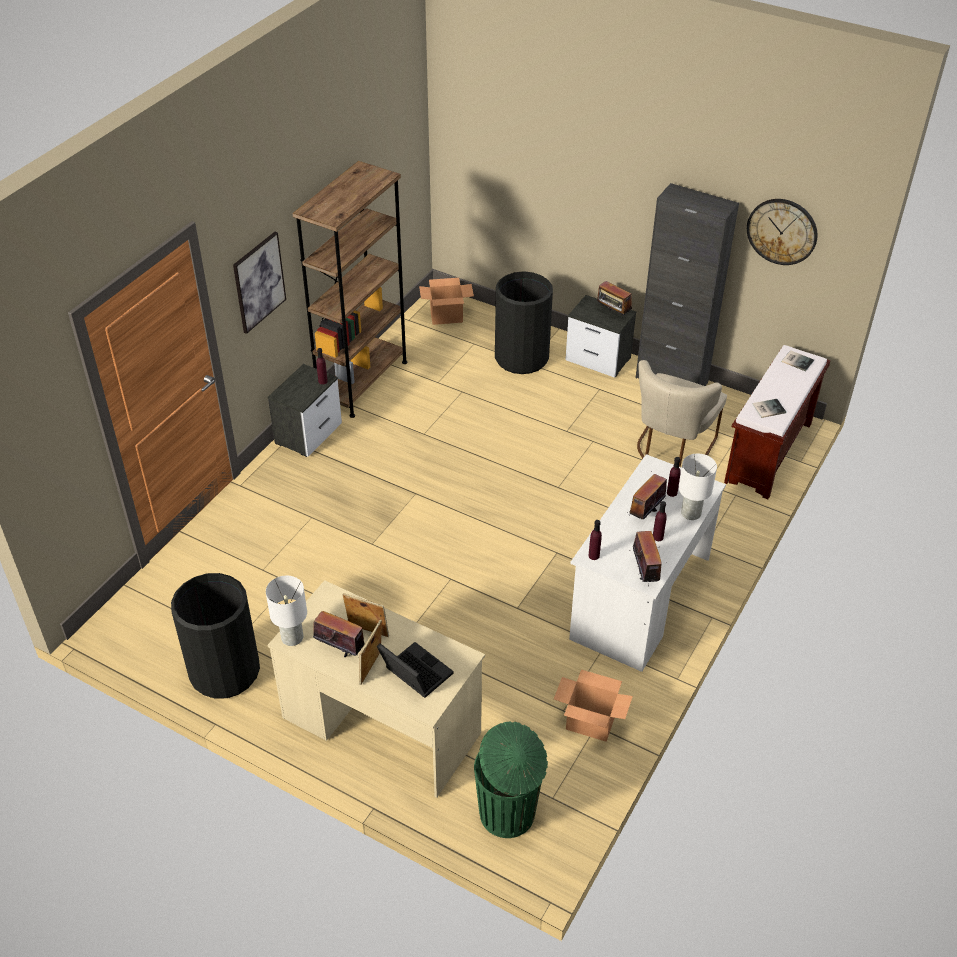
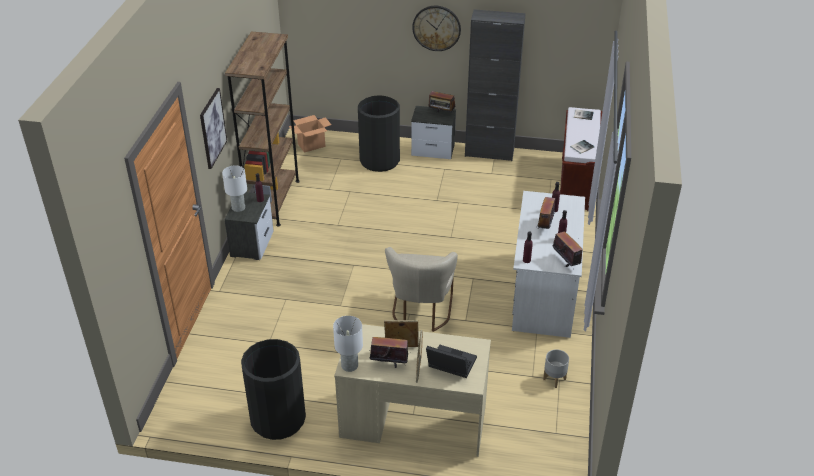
camera: 20 degrees left, 5 degrees down
green trash can [474,721,548,838] -> none
cardboard box [554,670,633,742] -> grey planter [543,349,569,388]
beige chair [637,360,727,467] -> beige chair moved to [385,247,458,332]
white table lamp [679,454,717,520] -> white table lamp moved to [222,166,247,212]
wall clock [747,199,818,265] -> wall clock moved to [412,6,461,51]

